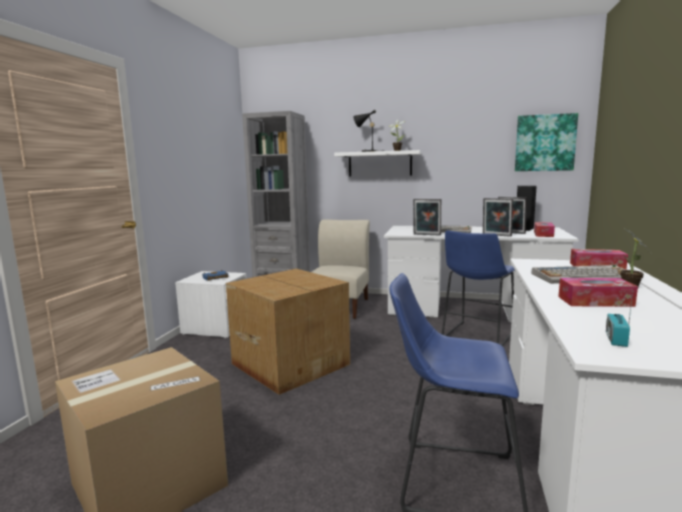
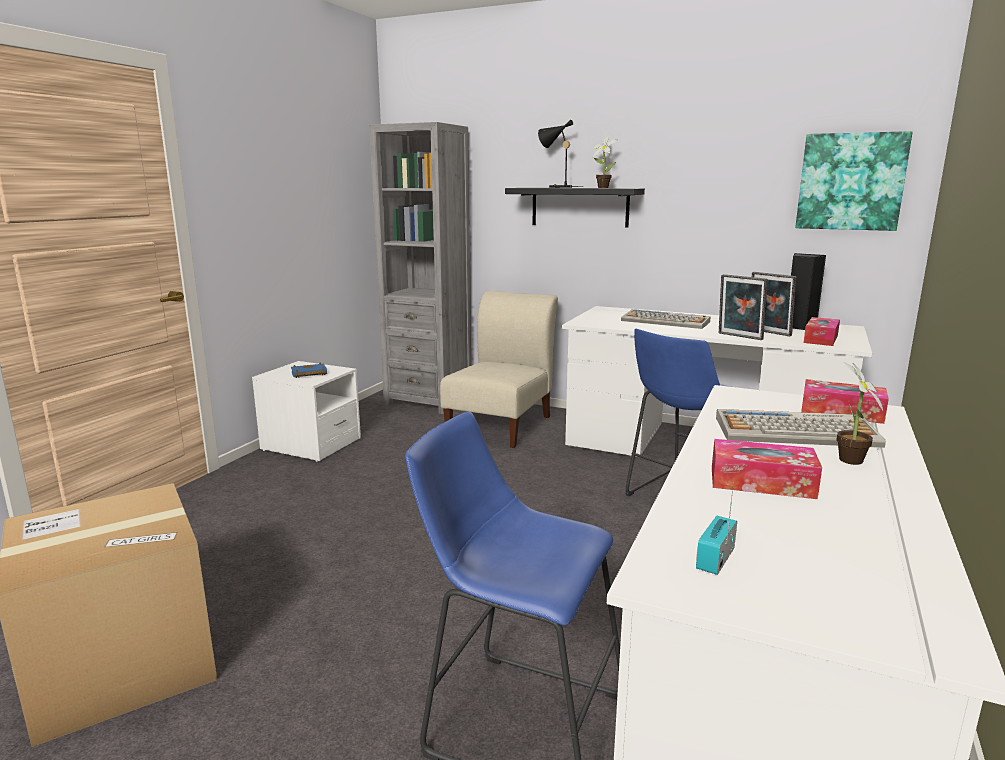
camera: 10 degrees right, 5 degrees up
cardboard box [226,269,350,395] -> none
white shelf [334,150,421,176] -> black shelf [505,188,645,228]
picture frame [413,199,441,235] -> none

